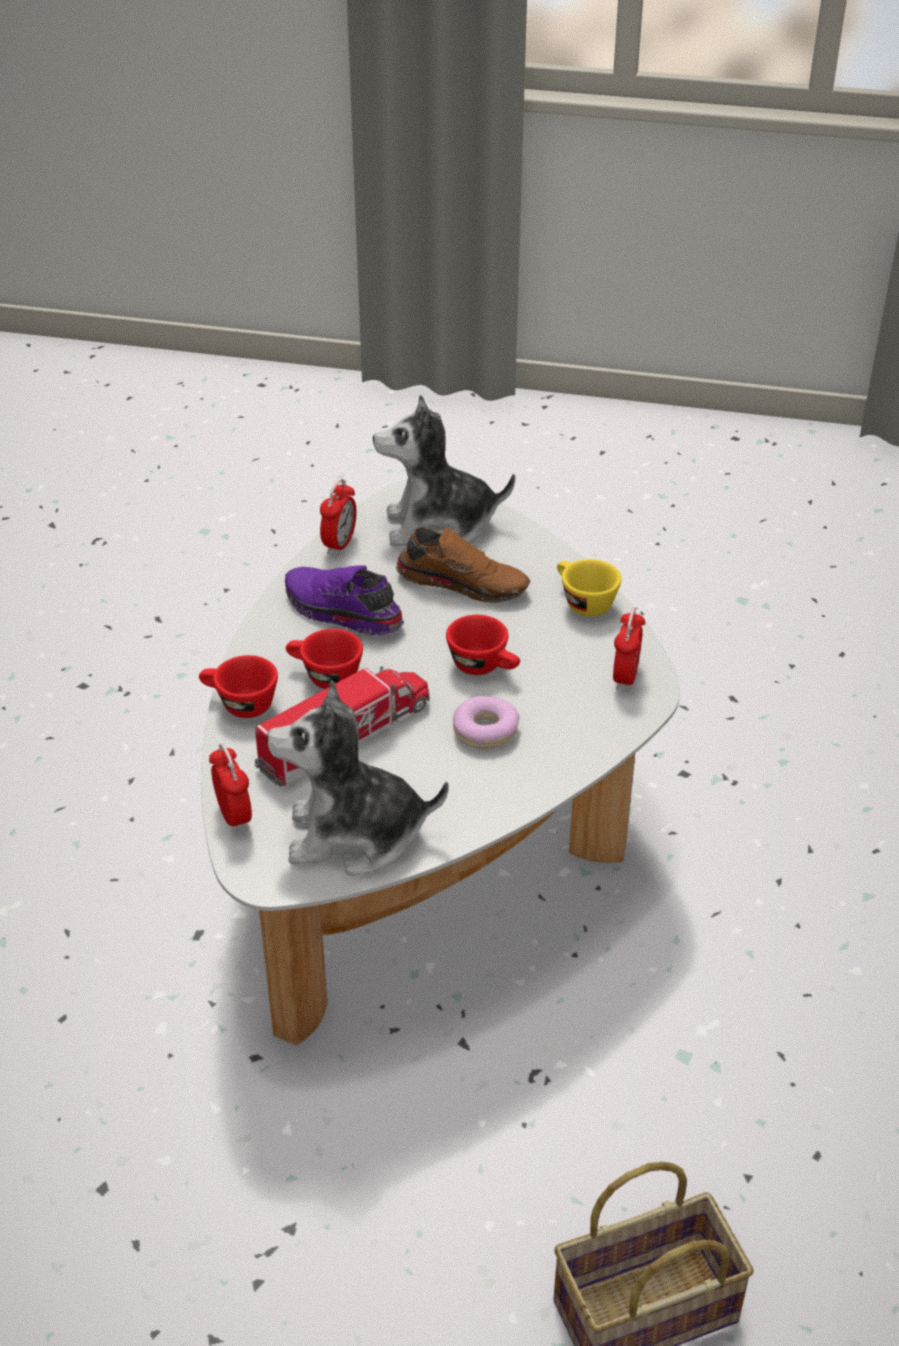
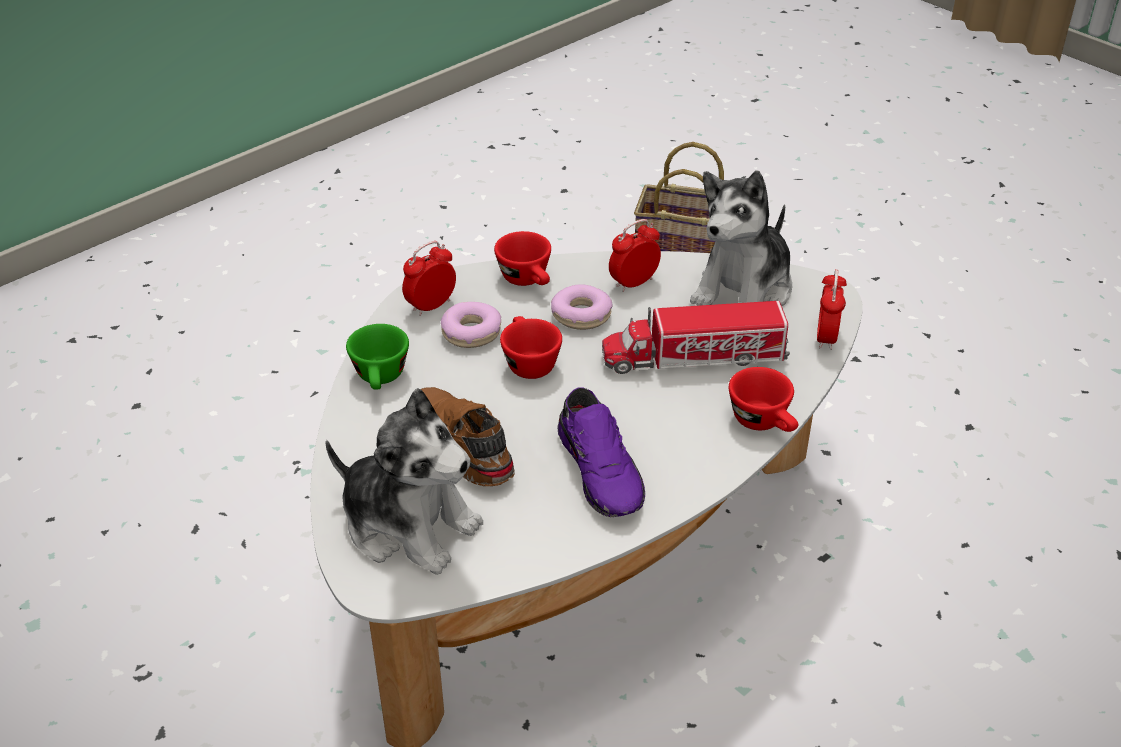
camera: 145 degrees left, 0 degrees up
plush toy [267,680,449,876] -> plush toy turned 90 degrees clockwise [690,170,792,306]
red cup [286,629,363,689] -> red cup moved to [494,231,551,286]
alarm clock [320,479,357,556] -> alarm clock moved to [609,219,661,292]
yellow cup [557,559,621,617] -> green cup [346,324,409,389]
none -> donut [441,302,501,348]

